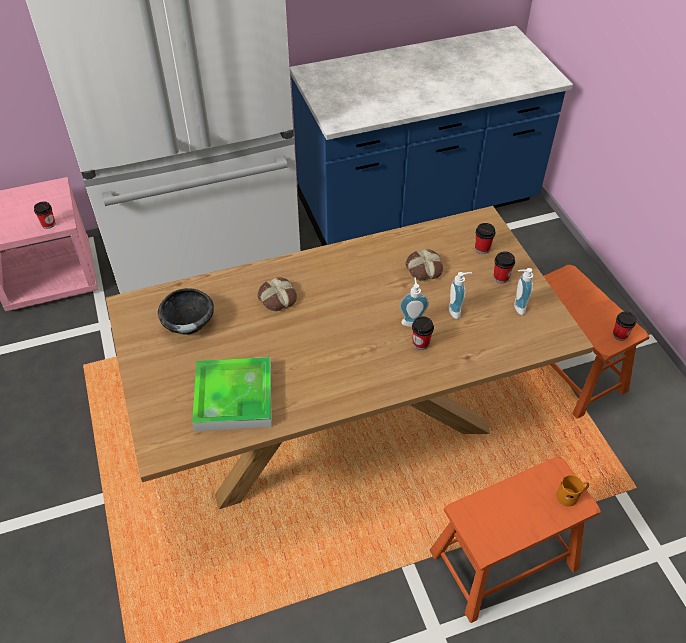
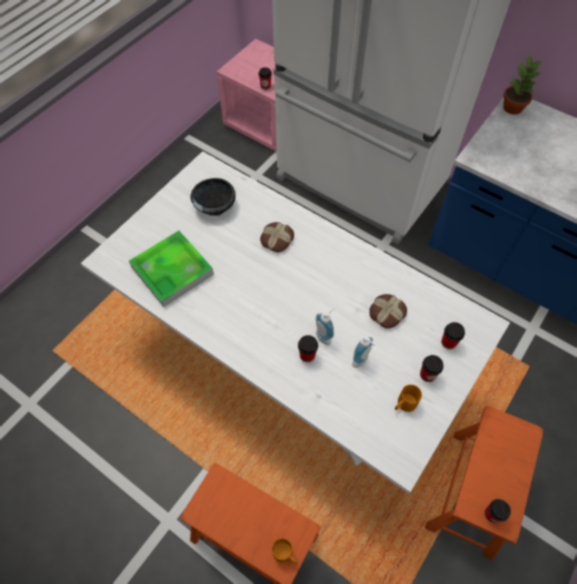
camera: 55 degrees right, 10 degrees up
brown dining table [106,206,594,509] -> white dining table [81,151,510,494]
soap dispenser [514,268,533,315] -> orange mug [395,384,422,412]
none -> potted plant [503,56,542,115]

